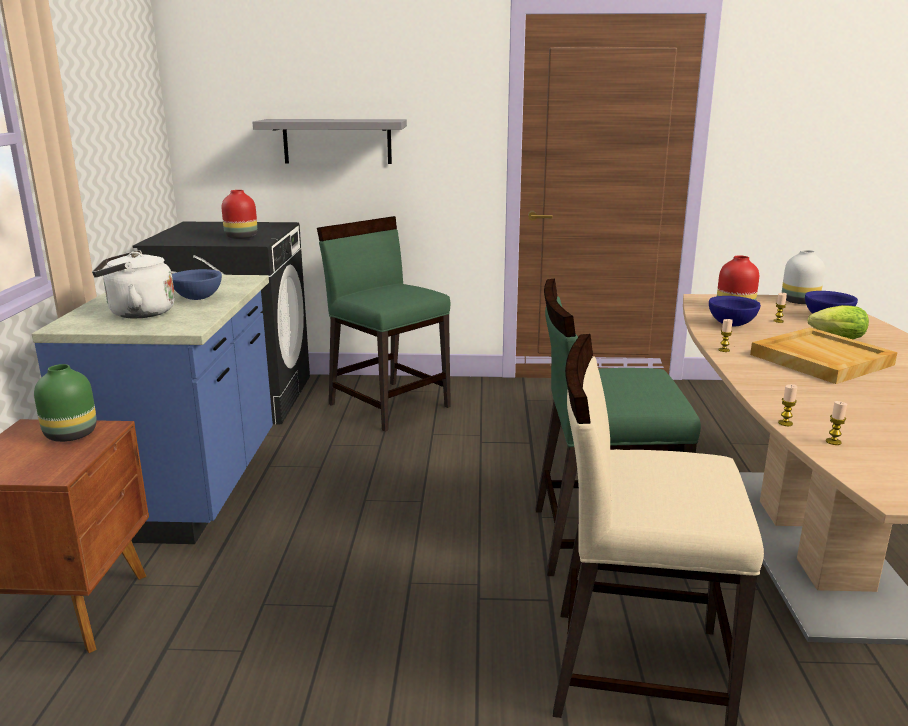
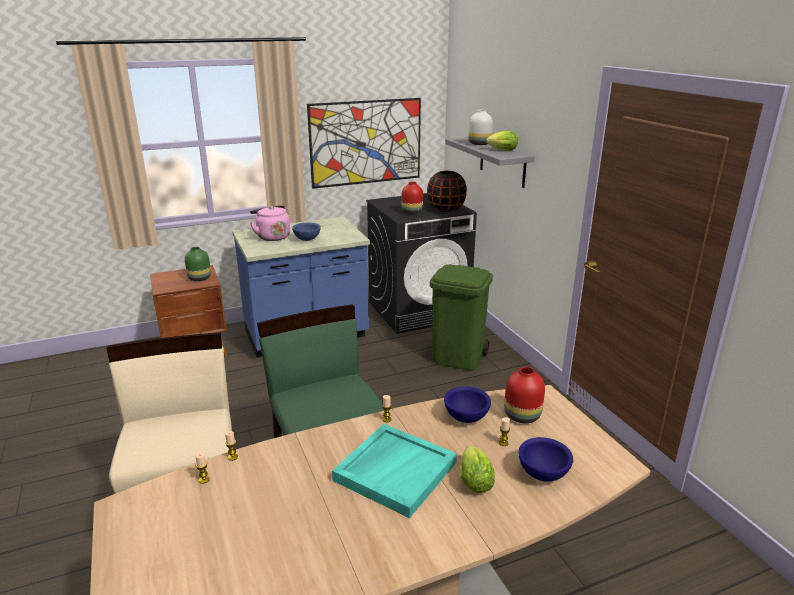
camera: 65 degrees right, 5 degrees up
white kettle [92,250,175,318] -> pink kettle [250,205,290,241]
green chair [317,216,451,432] -> green trash can [430,265,493,370]
beige tray [750,327,898,384] -> turquoise tray [332,424,457,518]
white vase [782,250,825,304] -> white vase moved to [469,110,493,145]
none -> picture [307,98,421,189]
none -> black vase [427,171,467,212]
none -> lettuce [486,131,518,151]

